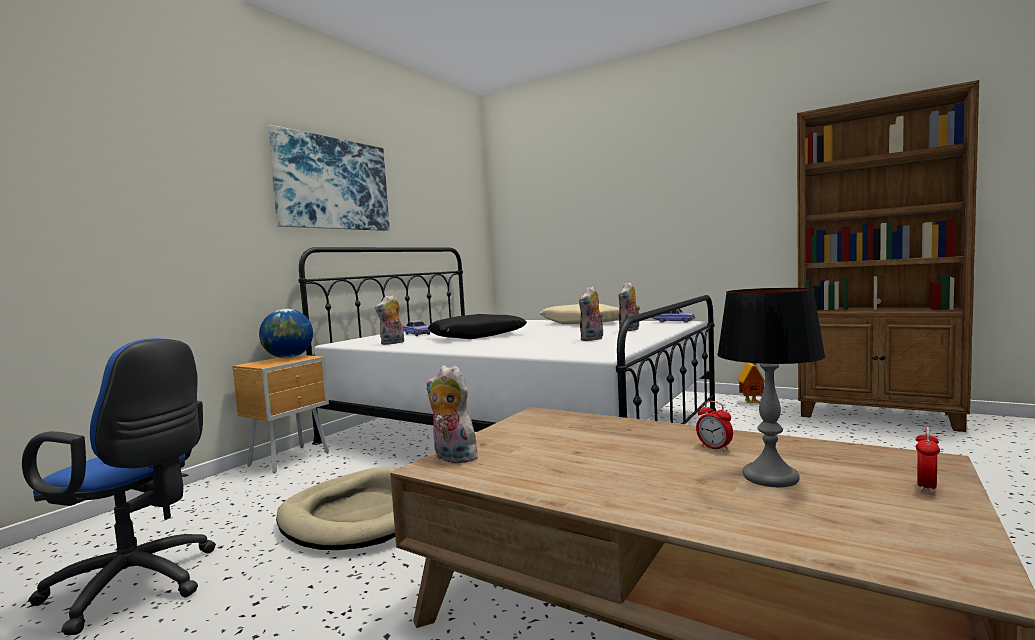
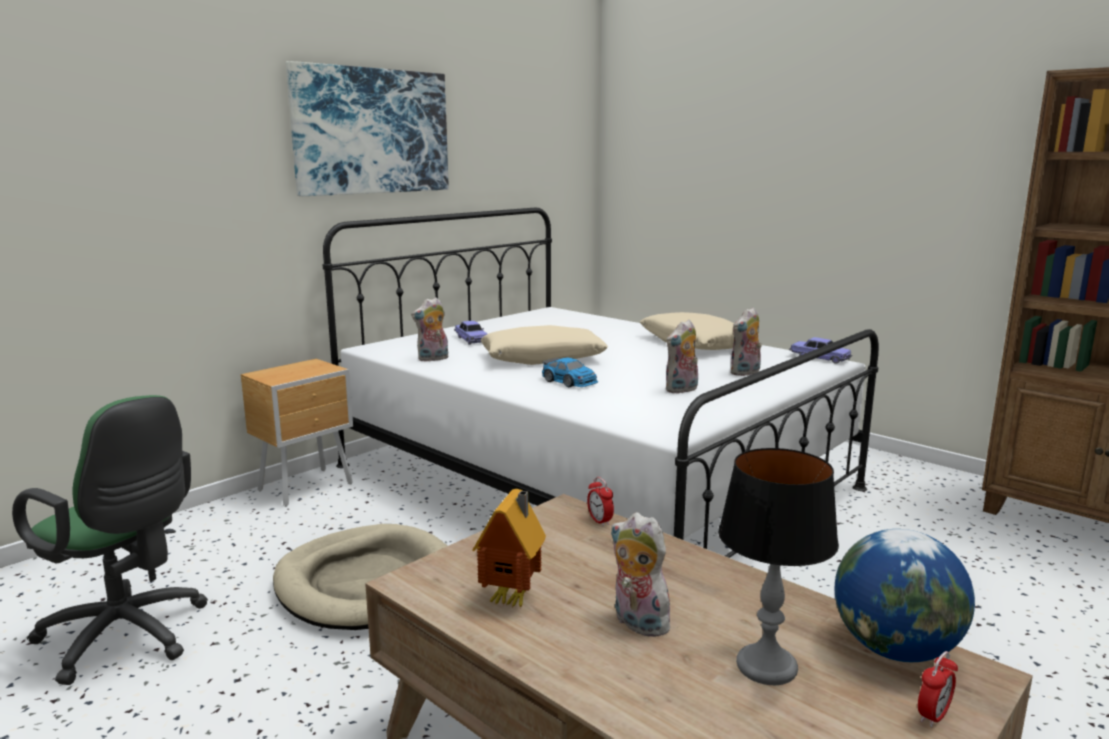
camera: 10 degrees right, 10 degrees up
blue office chair [22,338,216,635] -> green office chair [12,395,208,685]
globe [259,309,313,358] -> globe moved to [834,529,975,662]
plush toy [426,366,478,463] -> plush toy moved to [611,512,670,637]
black pillow [428,314,527,339] -> beige pillow [481,325,608,365]
alarm clock [696,401,733,452] -> alarm clock moved to [587,477,614,527]
toy house [738,363,765,403] -> toy house moved to [472,489,546,608]
none -> toy car [542,357,598,387]

